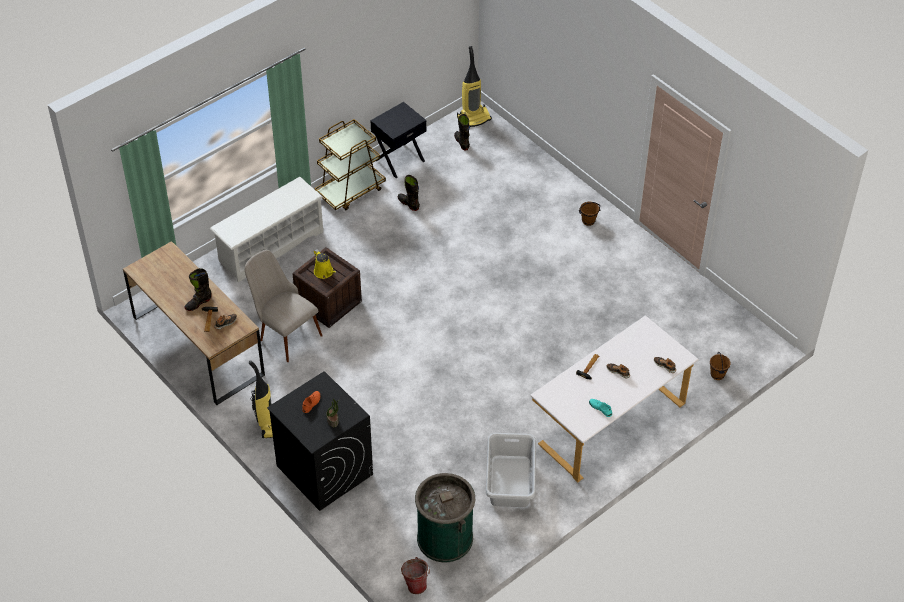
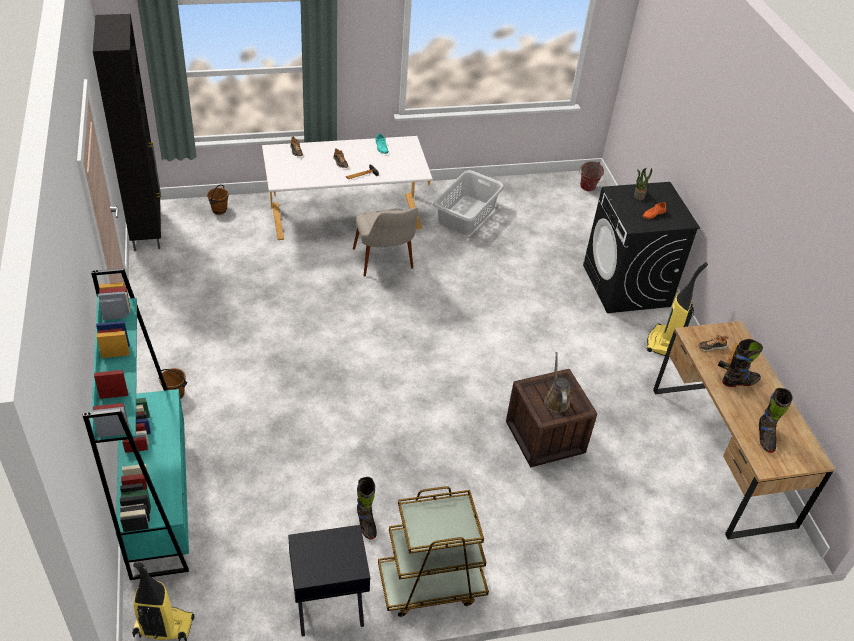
camera: 155 degrees left, 5 degrees down
white shoe rack [210,177,323,282] -> none
beige chair [245,250,323,362] -> beige chair moved to [353,207,418,276]
yellow watering can [314,249,337,279] -> brown watering can [544,352,570,413]
green trash can [415,473,475,562] -> none
black boot [454,114,470,151] -> black boot moved to [759,388,793,453]
none -> turquoise bookcase [83,268,189,580]
none -> black cabinet [93,14,161,251]

